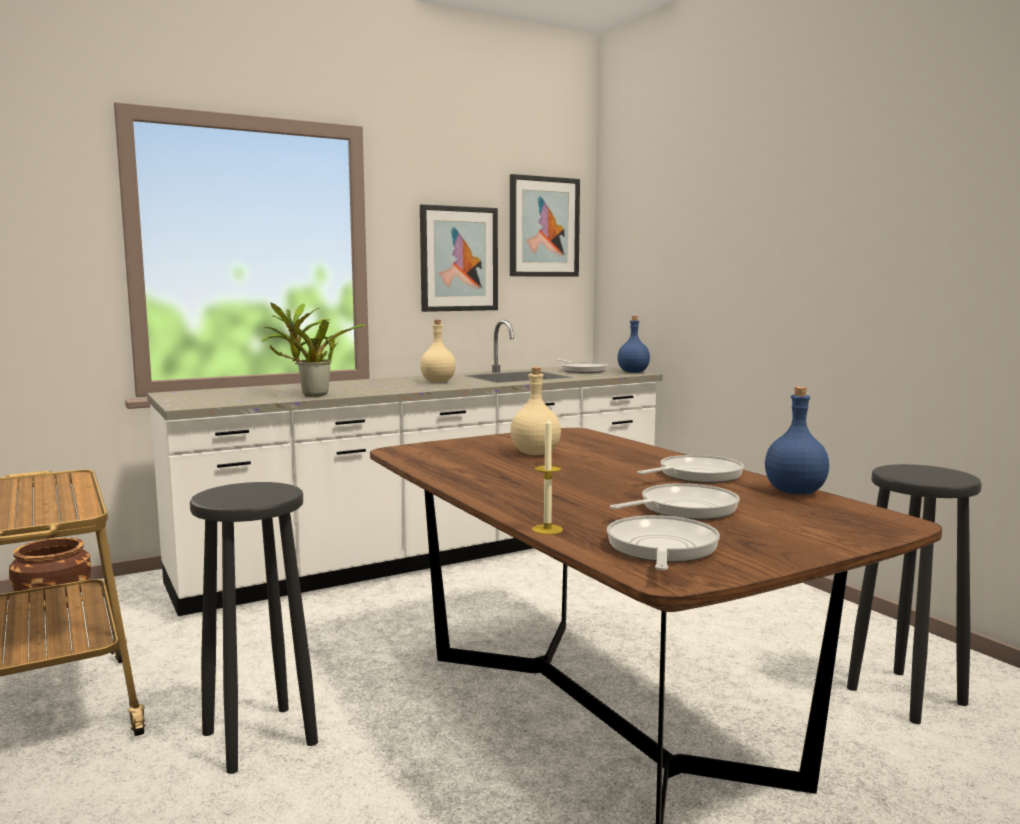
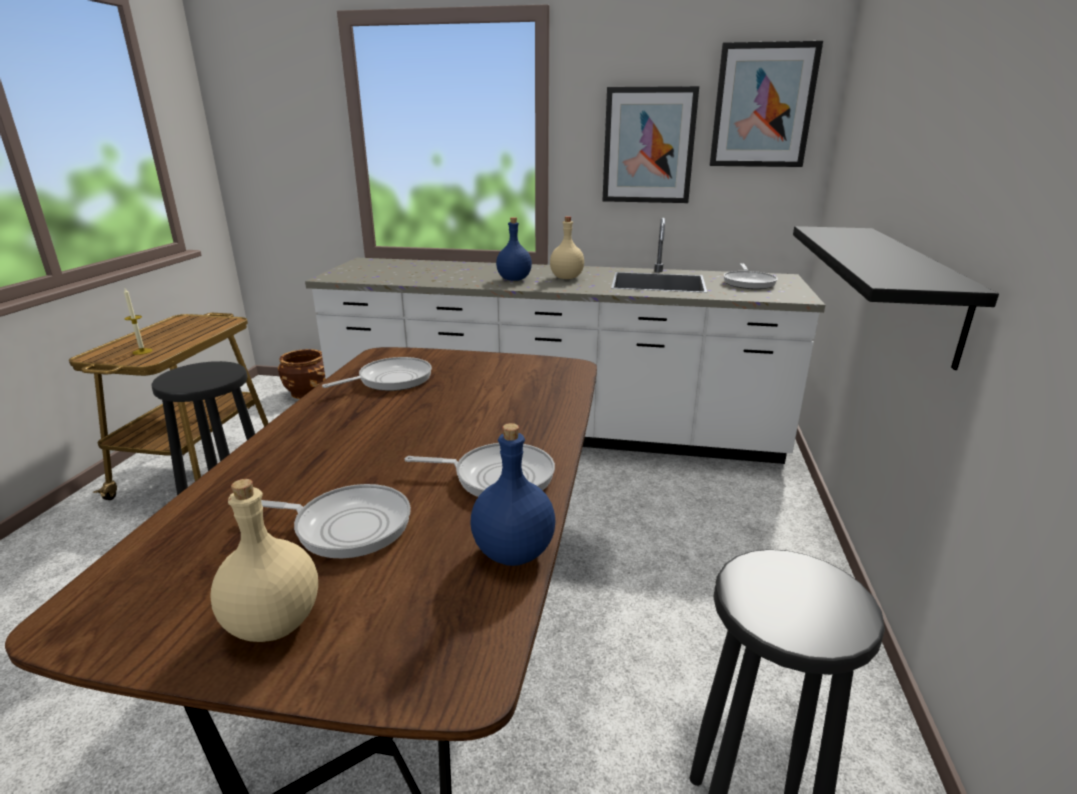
camera: 40 degrees right, 15 degrees up
potted plant [262,302,365,396] -> none
beige bottle [510,367,561,455] -> beige bottle moved to [210,479,318,642]
candle [532,415,563,535] -> candle moved to [124,288,153,355]
frying pan [607,515,720,570] -> frying pan moved to [322,357,432,391]
blue bottle [617,316,650,373] -> blue bottle moved to [496,217,532,281]
none -> black shelf [793,226,999,370]

